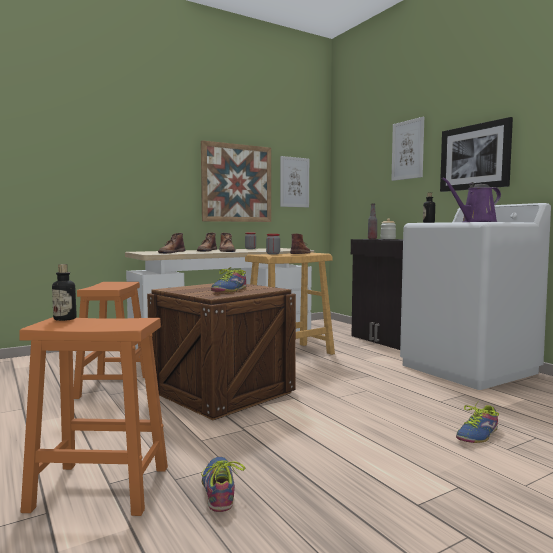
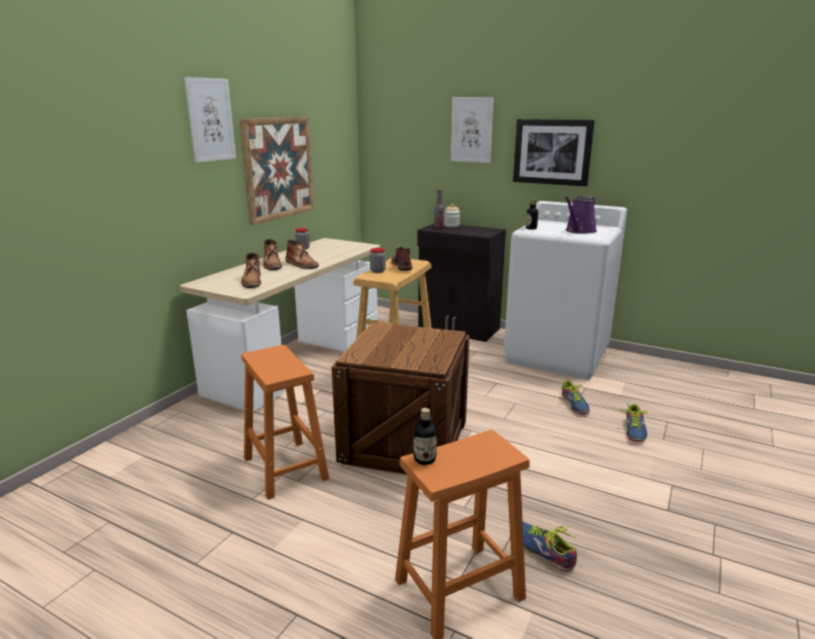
camera: 30 degrees left, 15 degrees up
shoe [211,267,247,292] -> shoe moved to [560,381,590,414]
picture [280,156,309,207] -> picture moved to [184,77,236,163]

